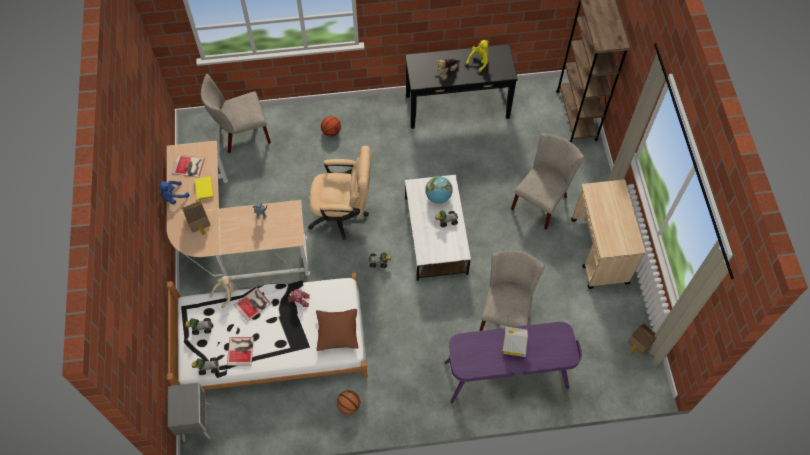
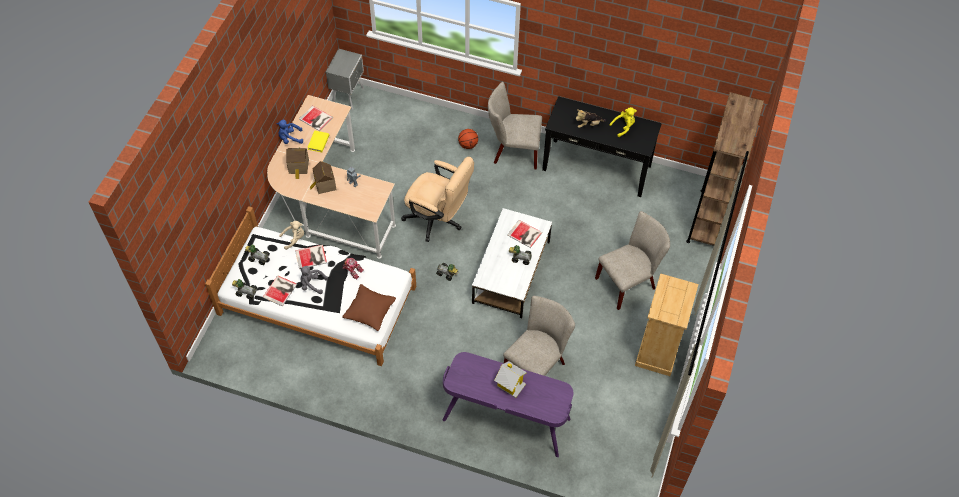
camera: 25 degrees right, 5 degrees down
grey nightstand [168,383,211,442] -> grey nightstand moved to [326,49,364,110]
beige chair [201,74,271,153] -> beige chair moved to [488,82,542,169]
basketball [337,390,360,414] -> none
globe [425,176,453,204] -> book [507,220,542,248]
beige cart [571,180,646,289] -> beige dresser [635,273,699,376]
toy house [627,324,656,355] -> toy house moved to [310,161,336,194]
none -> grey plush toy [300,266,328,294]

